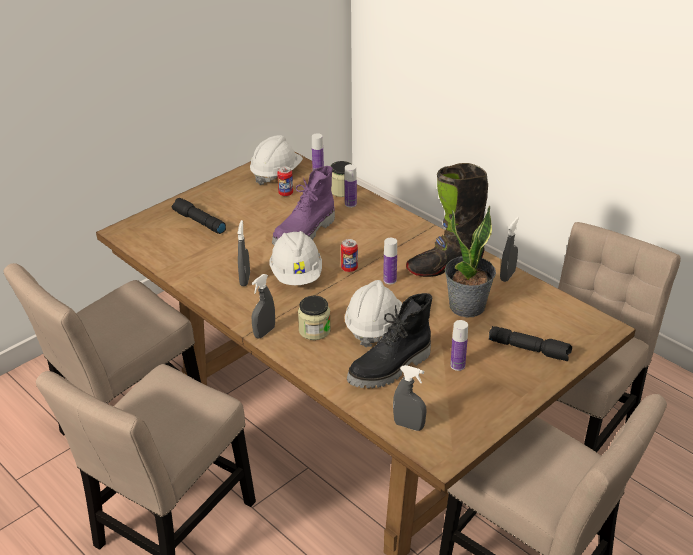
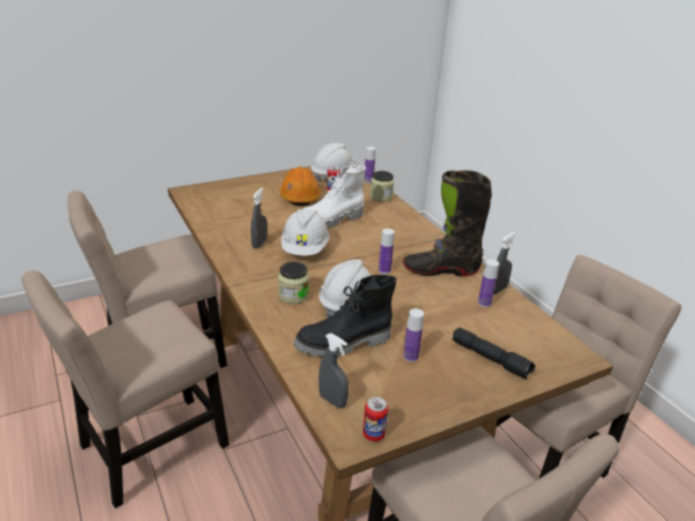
camera: 15 degrees right, 5 degrees down
black flashlight [172,198,226,234] -> none
grey spray bottle [252,274,275,339] -> none
purple boot [272,166,335,245] -> white boot [302,165,366,229]
can [341,239,358,272] -> can moved to [363,397,388,441]
bottle [345,164,357,207] -> bottle moved to [478,259,499,307]
potted plant [445,206,496,317] -> none
none -> orange hard hat [280,167,321,206]

